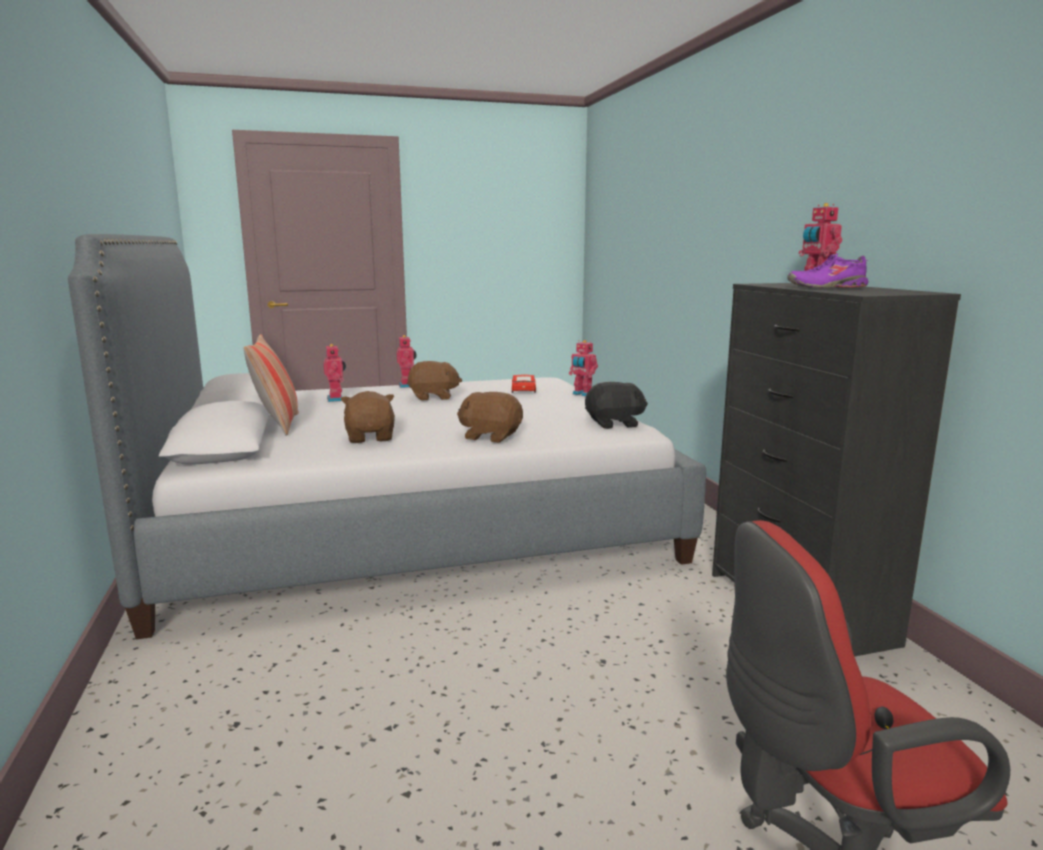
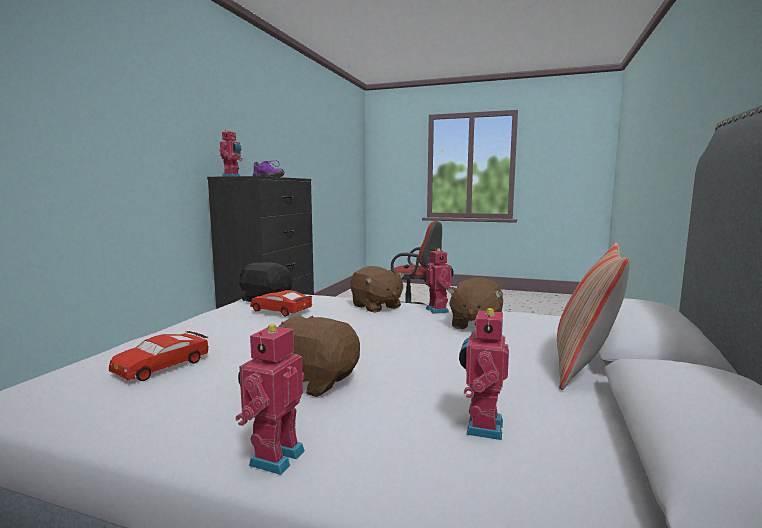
camera: 145 degrees left, 5 degrees down
toy robot [569,340,598,396] -> toy robot moved to [426,248,454,314]
none -> red toy car [250,290,313,316]

